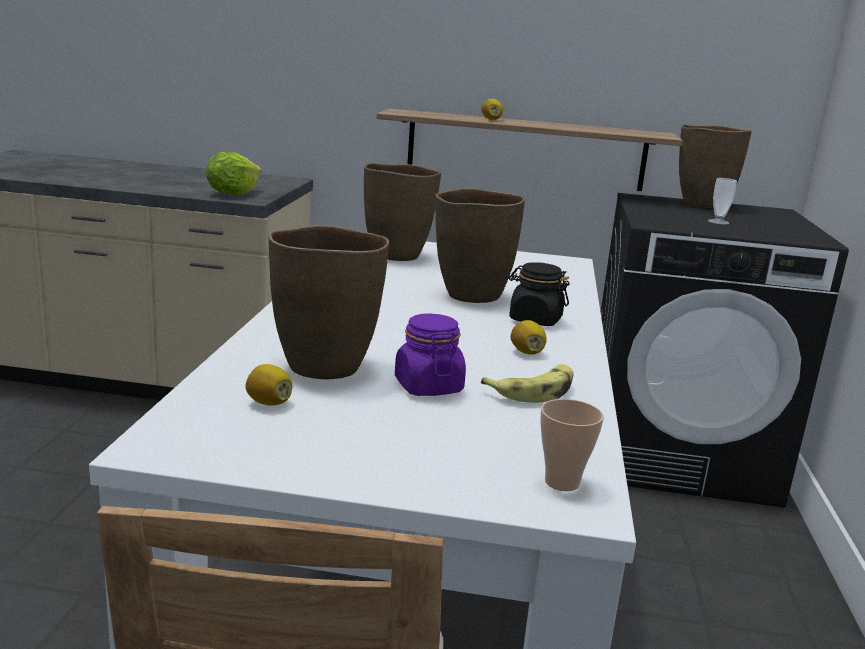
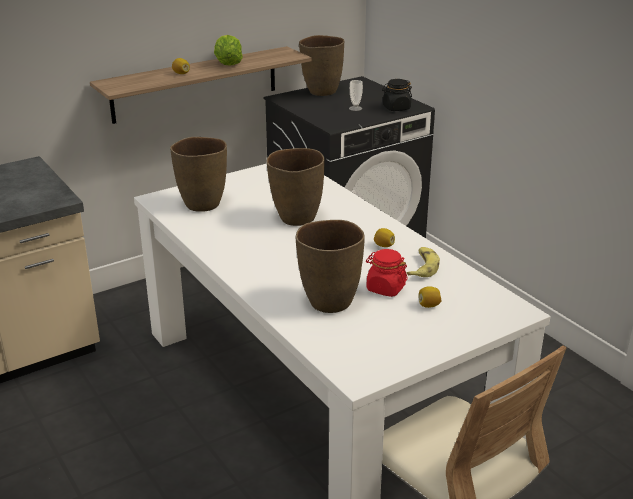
camera: 40 degrees left, 10 degrees up
lettuce [206,152,261,195] -> lettuce moved to [214,35,243,66]
lemon [245,364,292,405] -> lemon moved to [419,286,441,308]
purple jar [395,314,466,396] -> red jar [366,249,408,297]
black jar [509,262,570,326] -> black jar moved to [382,79,412,111]
cup [540,399,604,491] -> none

